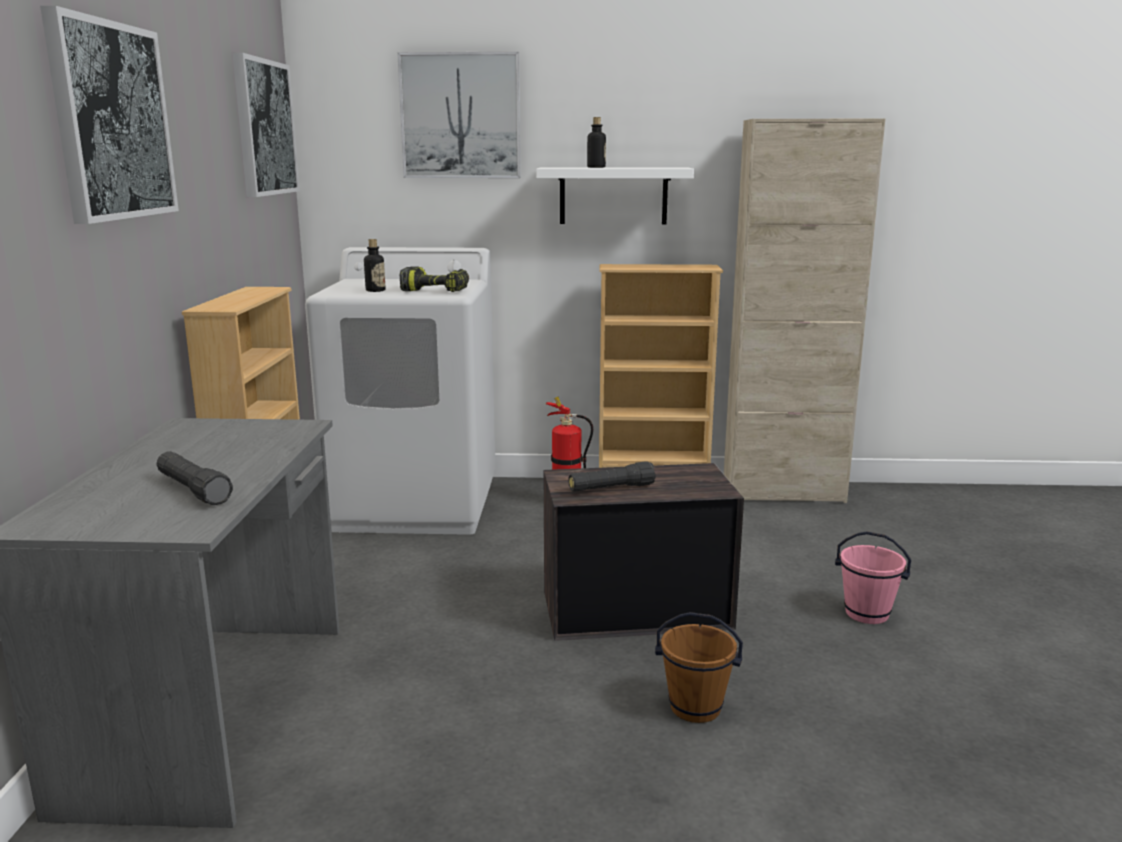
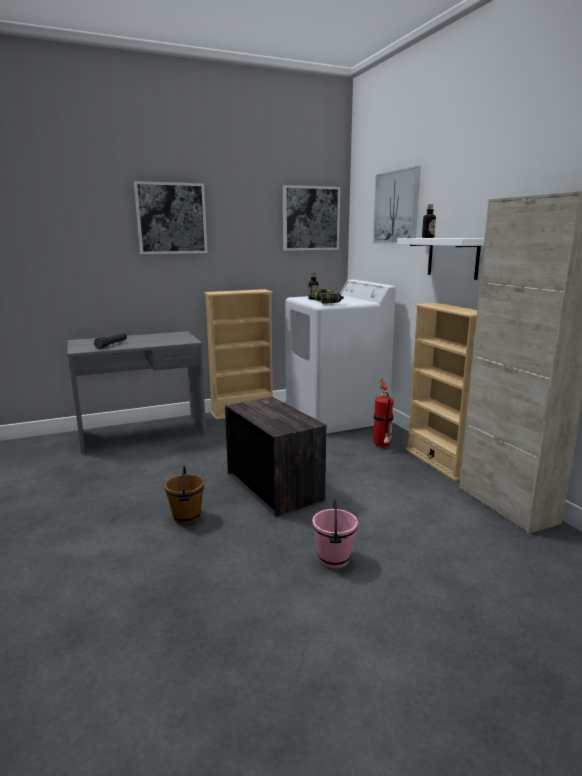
camera: 65 degrees right, 0 degrees up
black flashlight [568,461,656,492] -> none

